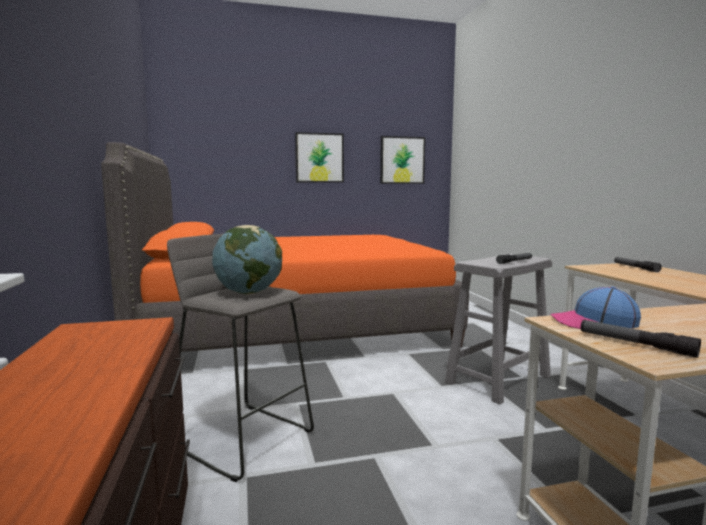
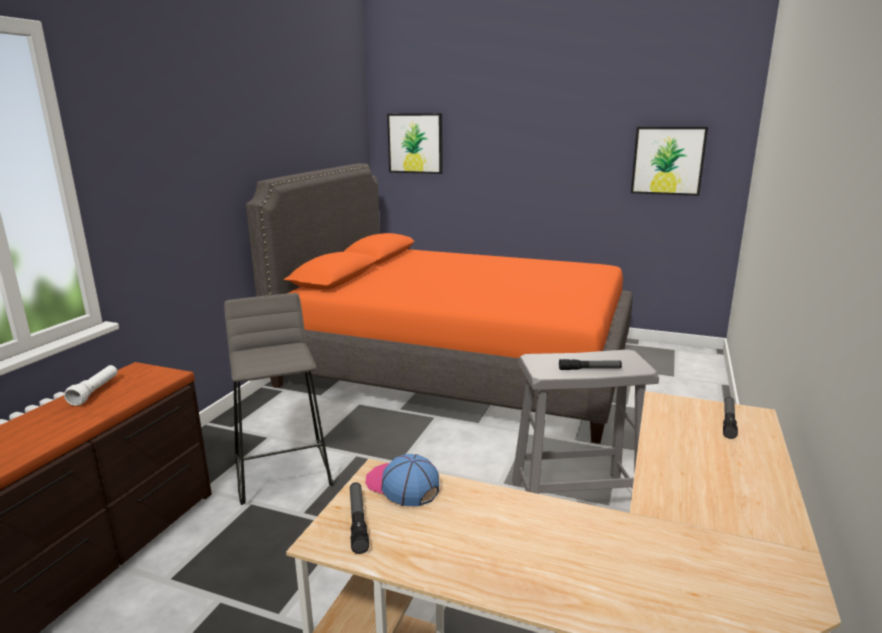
camera: 35 degrees right, 10 degrees up
globe [212,225,282,294] -> none
picture [295,132,344,183] -> picture moved to [387,113,443,174]
none -> white flashlight [64,365,118,406]

